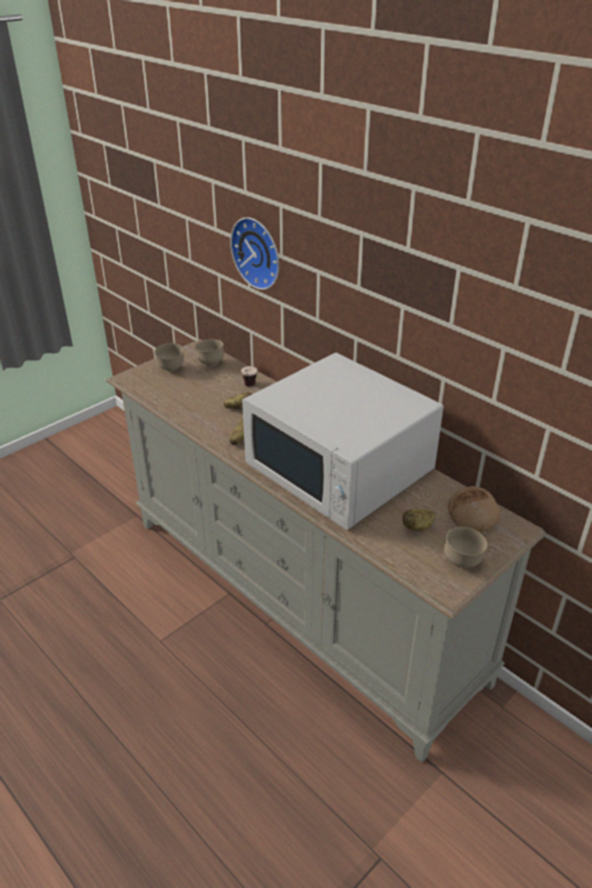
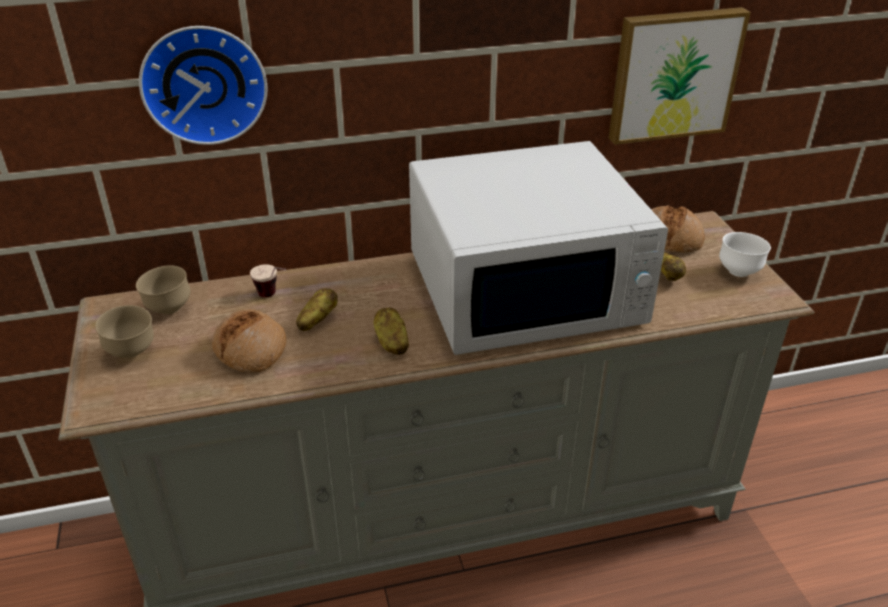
camera: 60 degrees left, 0 degrees up
brown bowl [444,527,487,568] -> white bowl [719,232,771,277]
none -> bread [212,309,286,373]
none -> picture [609,7,751,145]

